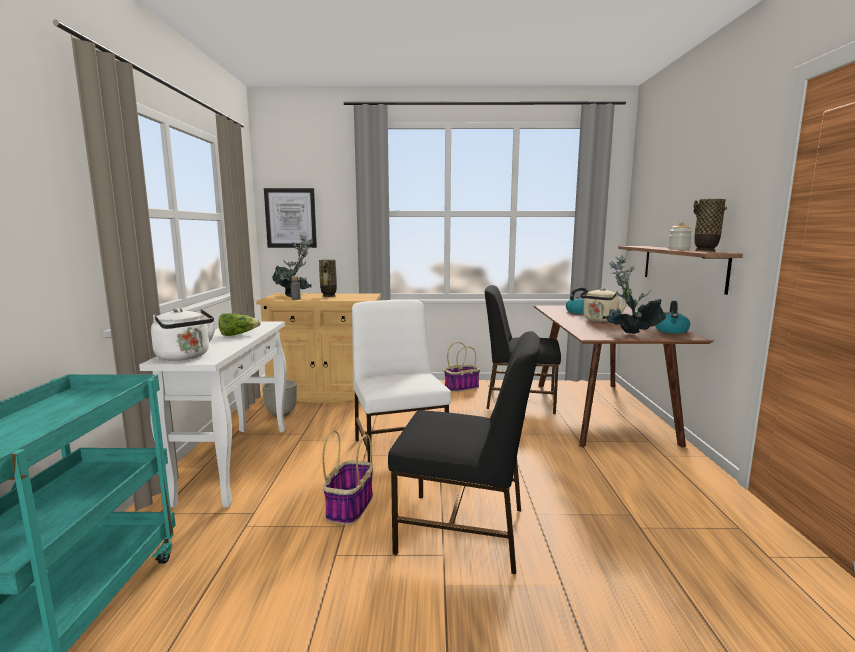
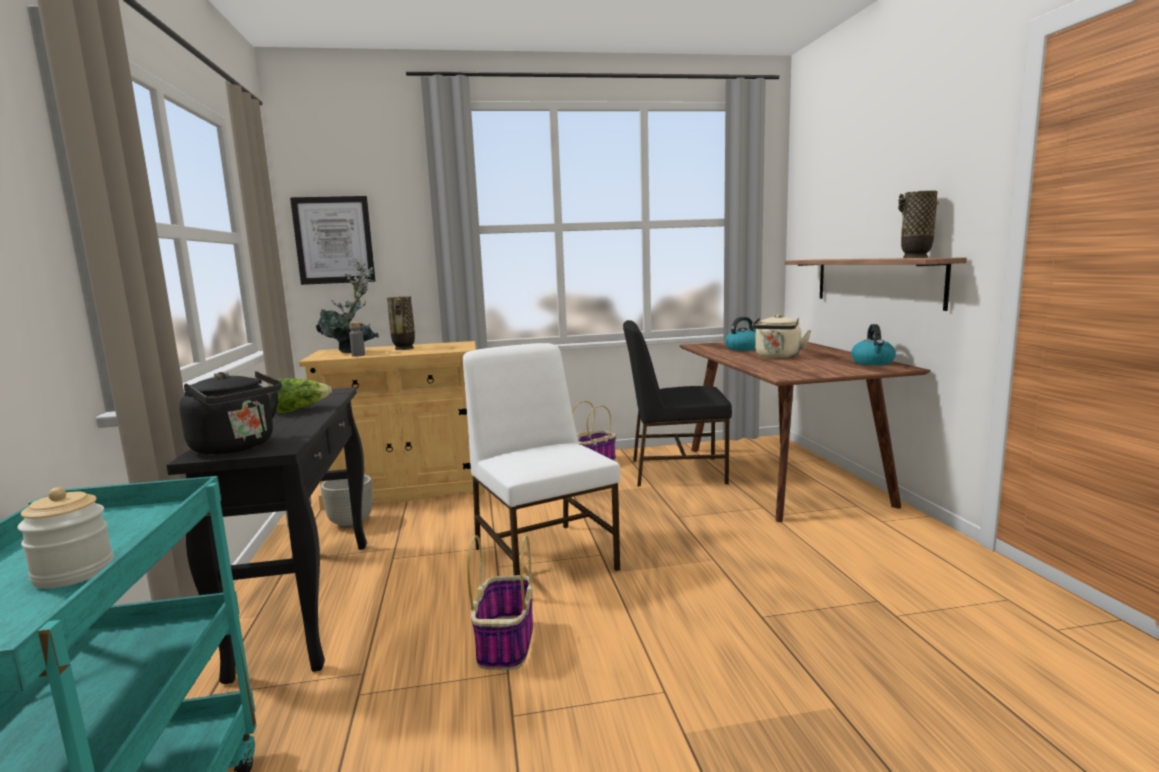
camera: 10 degrees left, 0 degrees up
white console table [139,321,287,508] -> black console table [166,387,367,684]
white kettle [151,308,216,361] -> black kettle [179,371,282,455]
black chair [388,331,540,574] -> none
potted plant [603,255,666,334] -> none
jar [668,222,692,250] -> jar moved to [17,487,114,589]

